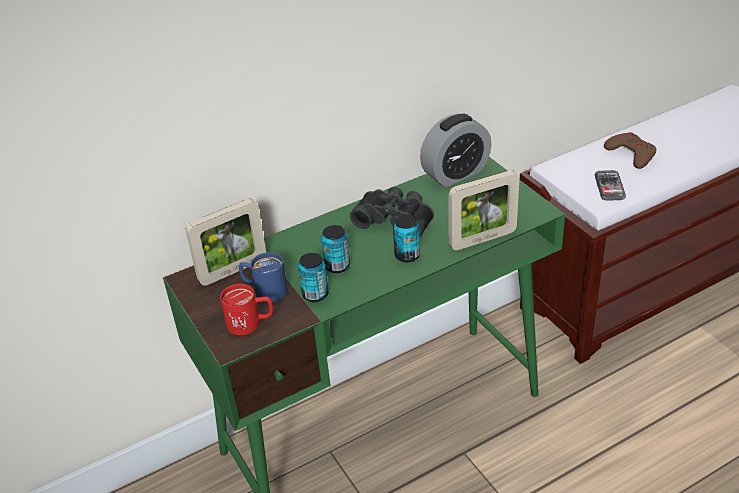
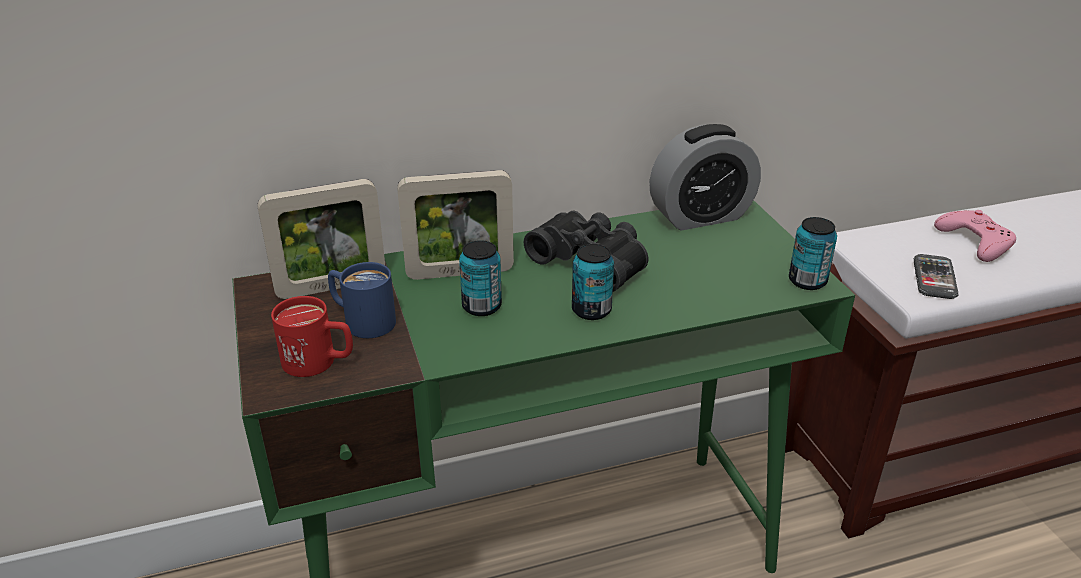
camera: 10 degrees right, 5 degrees down
can [298,253,329,302] -> can moved to [789,217,837,290]
picture frame [448,170,519,250] -> picture frame moved to [397,170,514,280]
brown game controller [604,132,656,169] -> pink game controller [934,210,1016,262]

